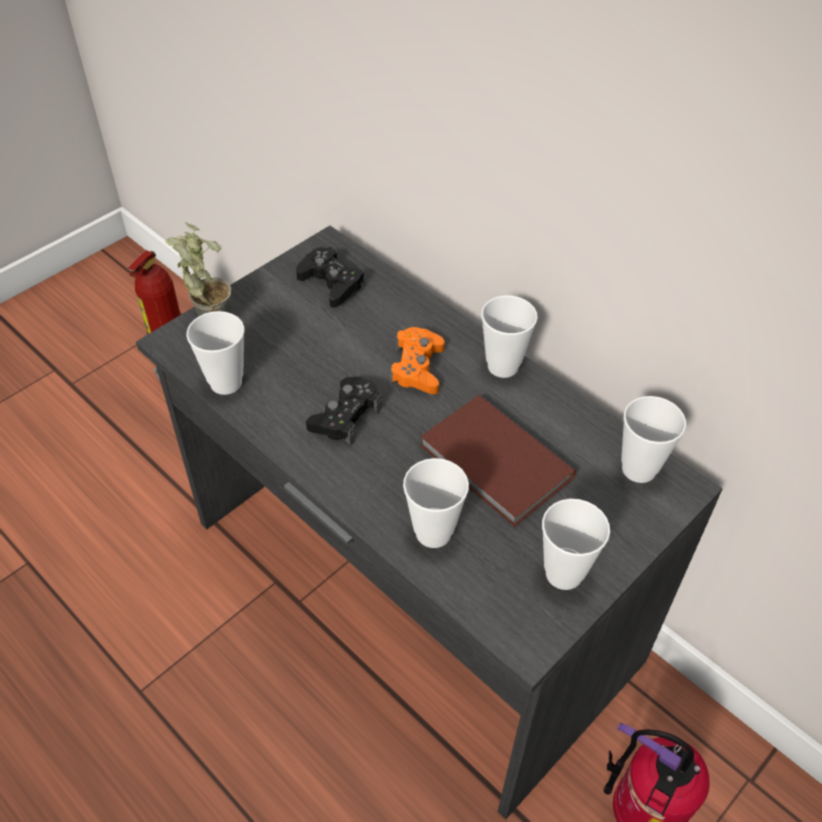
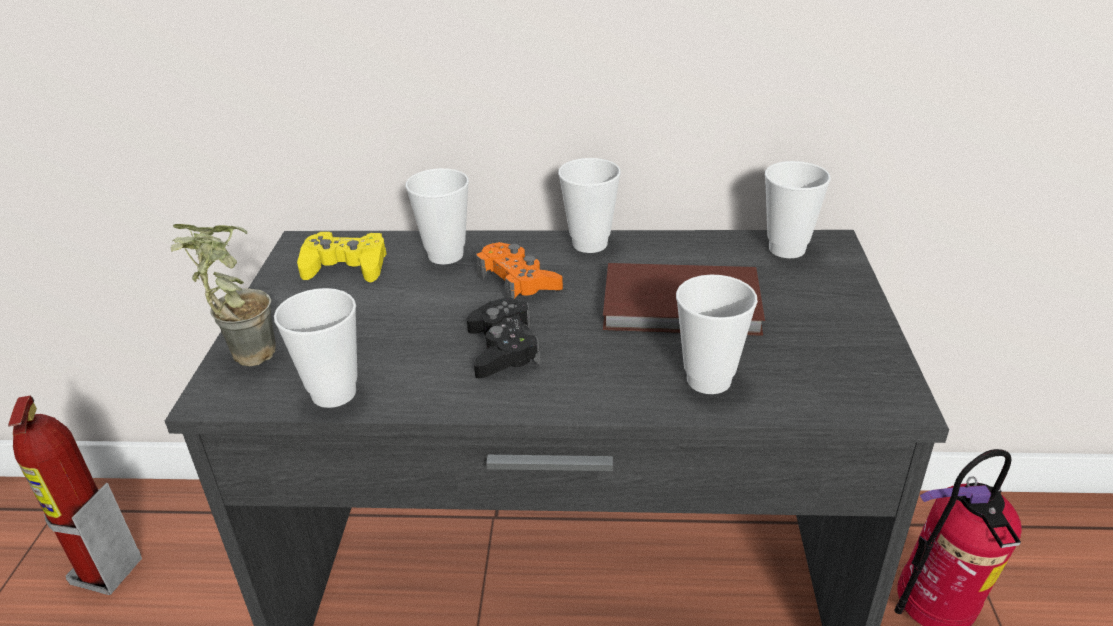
camera: 40 degrees left, 15 degrees down
black game controller [296,247,365,308] -> yellow game controller [297,231,387,282]
cup [542,499,610,590] -> cup moved to [405,168,469,264]

